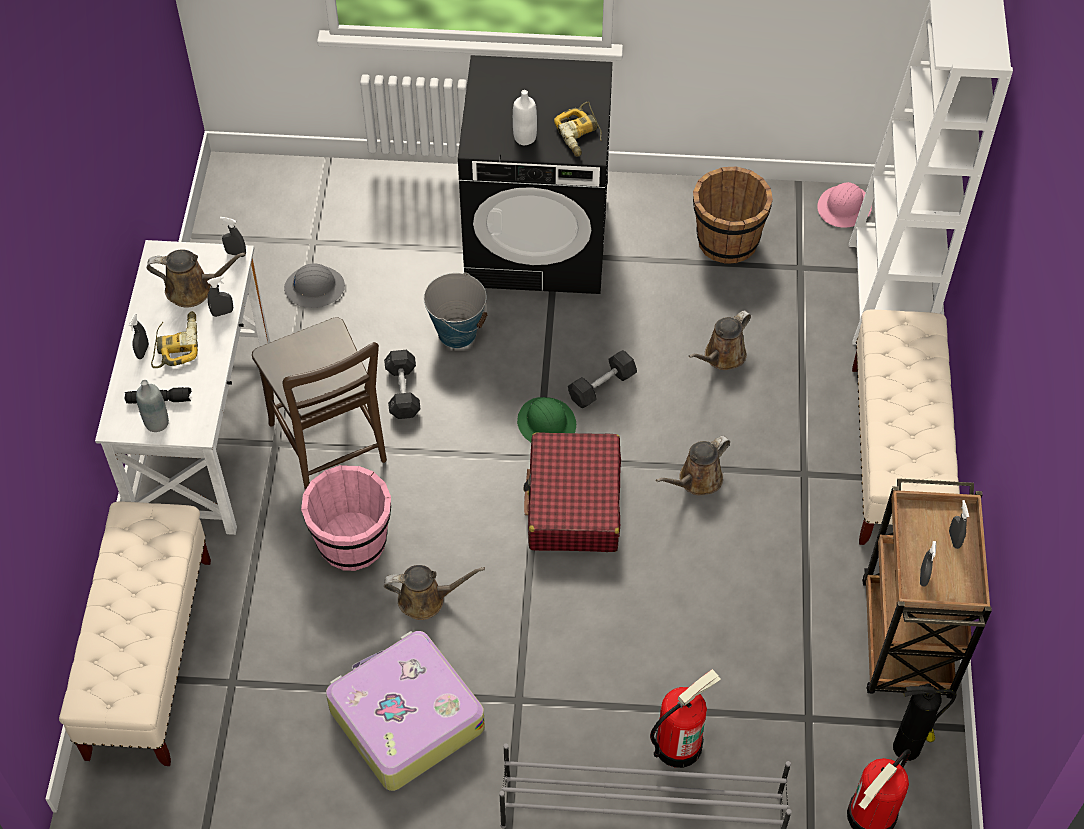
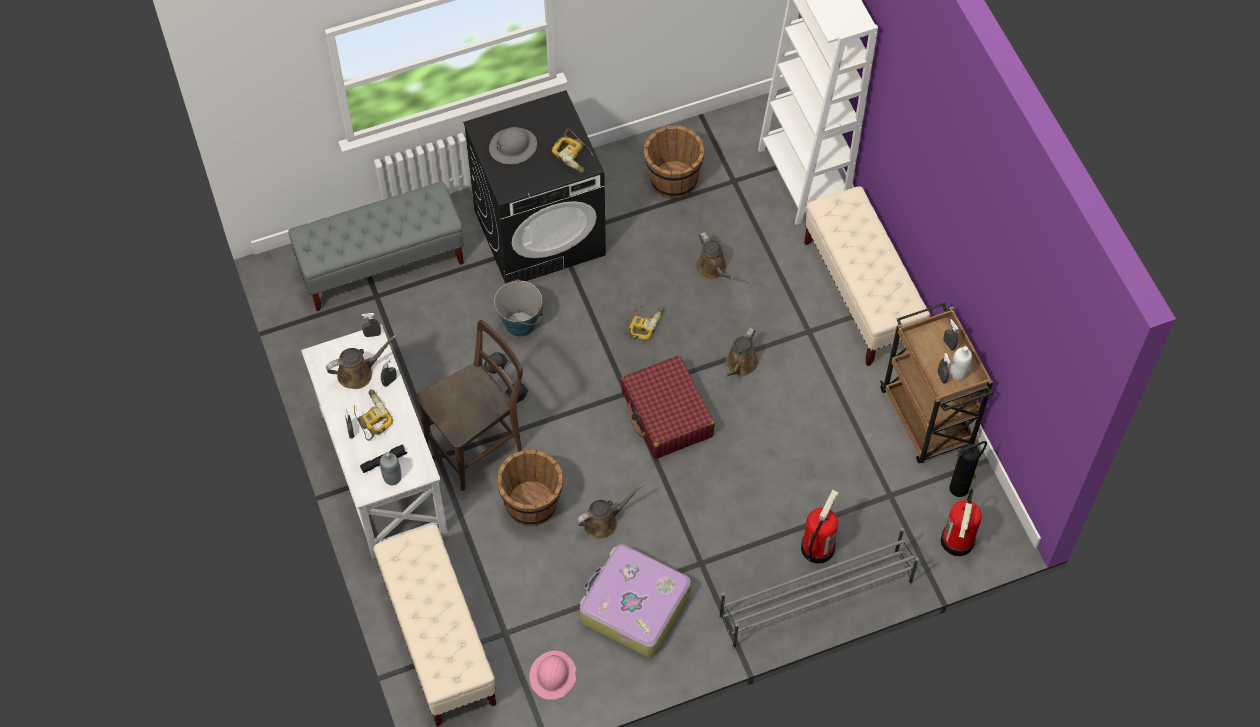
camera: 25 degrees left, 5 degrees up
brown chair [252,317,387,490] -> brown chair turned 75 degrees counterclockwise [416,320,523,491]
grey hard hat [284,263,345,308] -> grey hard hat moved to [489,127,537,165]
pink bucket [301,465,391,571] -> brown bucket [497,450,563,526]
white bottle [513,90,537,145] -> white bottle moved to [950,346,972,381]
green hard hat [517,397,576,442] -> none
grey dumbbell [568,350,637,409] -> power drill [619,305,664,340]
brown watering can [689,310,751,370] -> brown watering can turned 45 degrees counterclockwise [696,232,734,280]
pink hard hat [817,182,872,228] -> pink hard hat moved to [529,651,577,700]
none -> grey bench [289,182,464,311]

